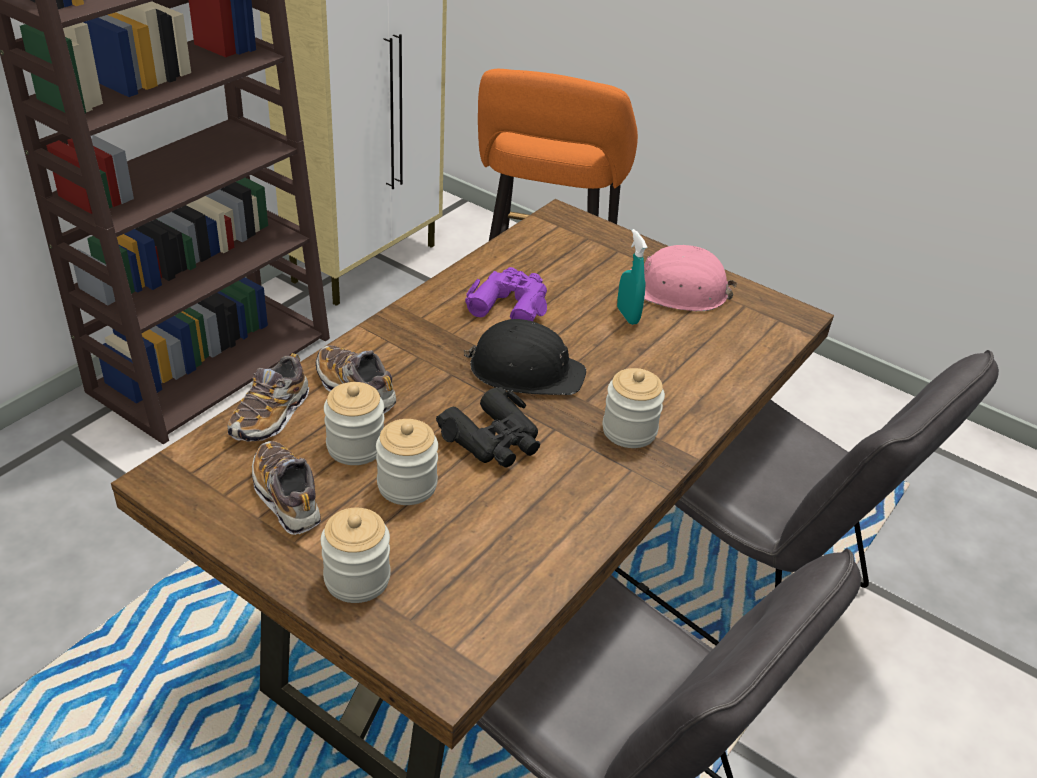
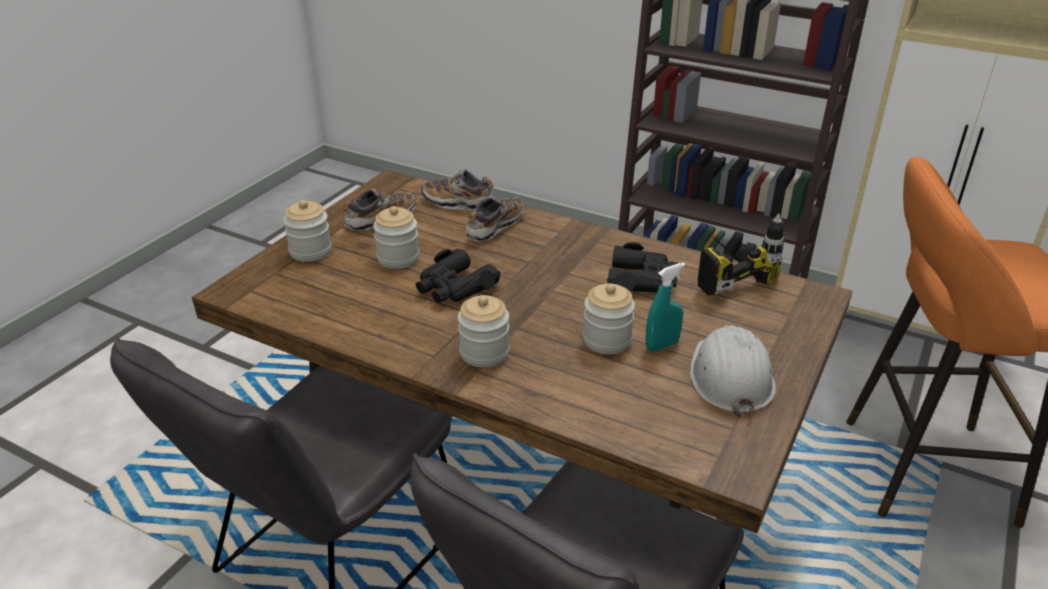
camera: 85 degrees right, 5 degrees down
jar [324,382,384,465] -> jar moved to [583,283,635,354]
black hard hat [463,319,586,395] -> none
purple binoculars [465,267,547,321] -> black binoculars [607,242,679,292]
pink hard hat [630,245,737,311] -> white hard hat [690,325,776,417]
none -> power drill [698,214,784,296]

